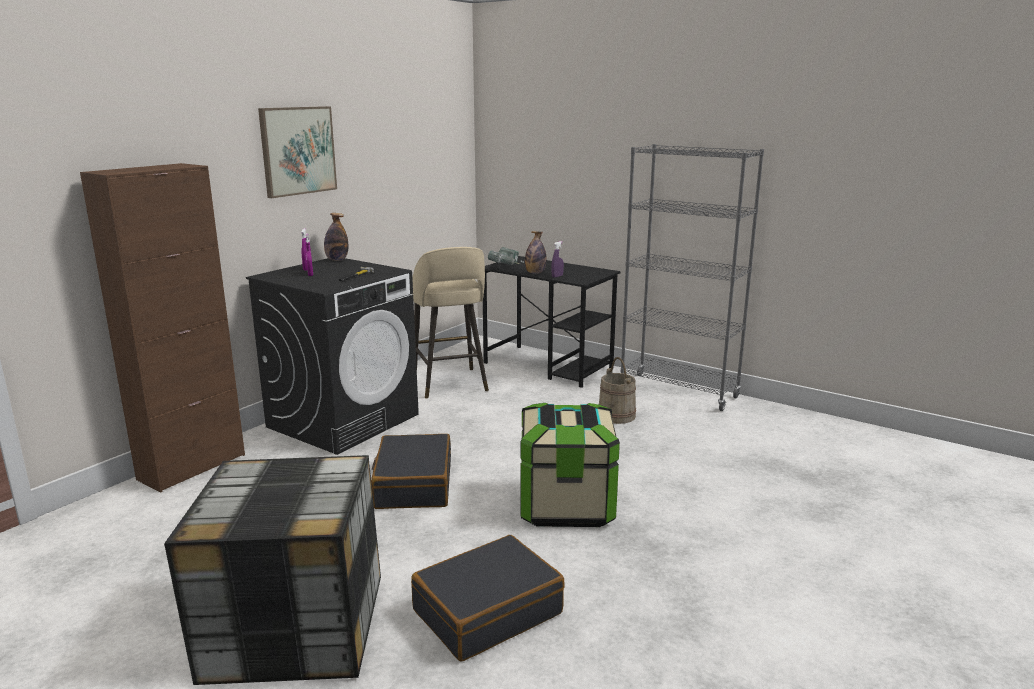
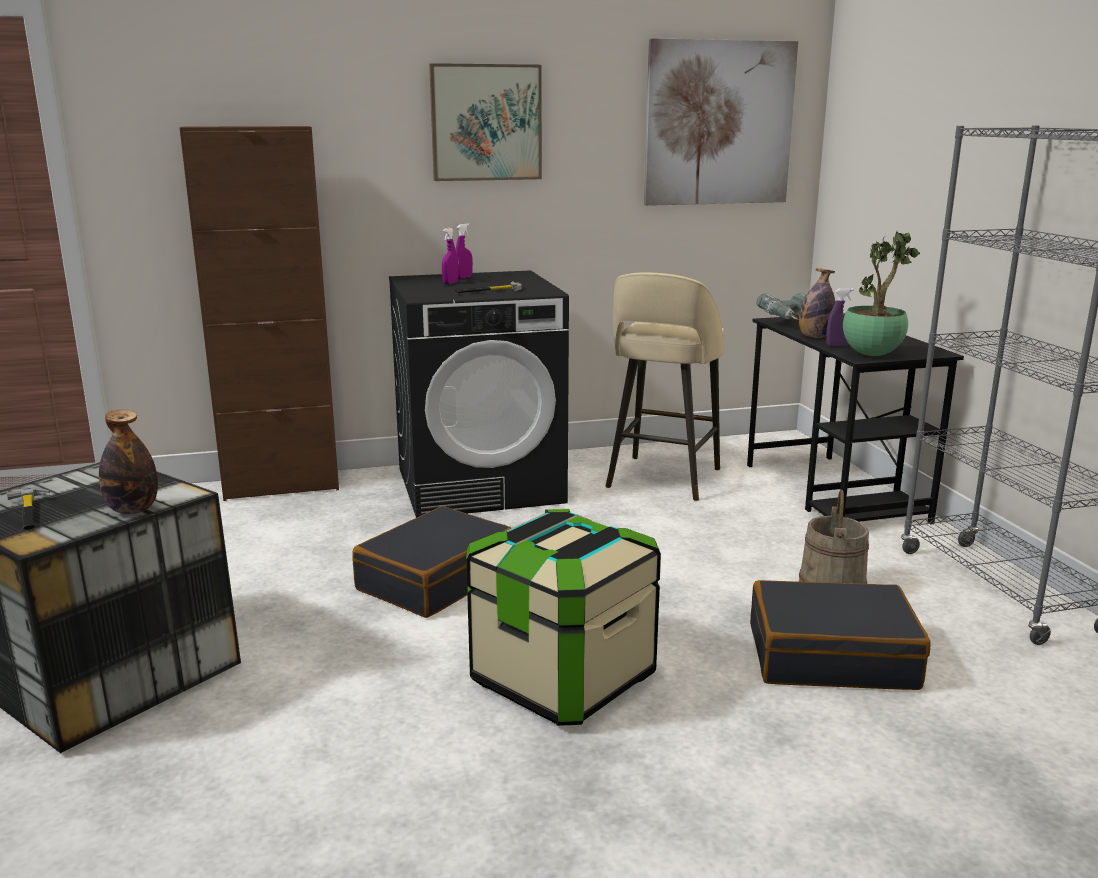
camera: 40 degrees right, 0 degrees up
bottle [324,213,348,261] -> bottle moved to [99,409,158,514]
black suitcase [411,535,565,661] -> black suitcase moved to [750,580,931,690]
none -> hammer [6,487,50,530]
none -> picture [644,38,798,206]
none -> potted plant [843,232,920,356]

